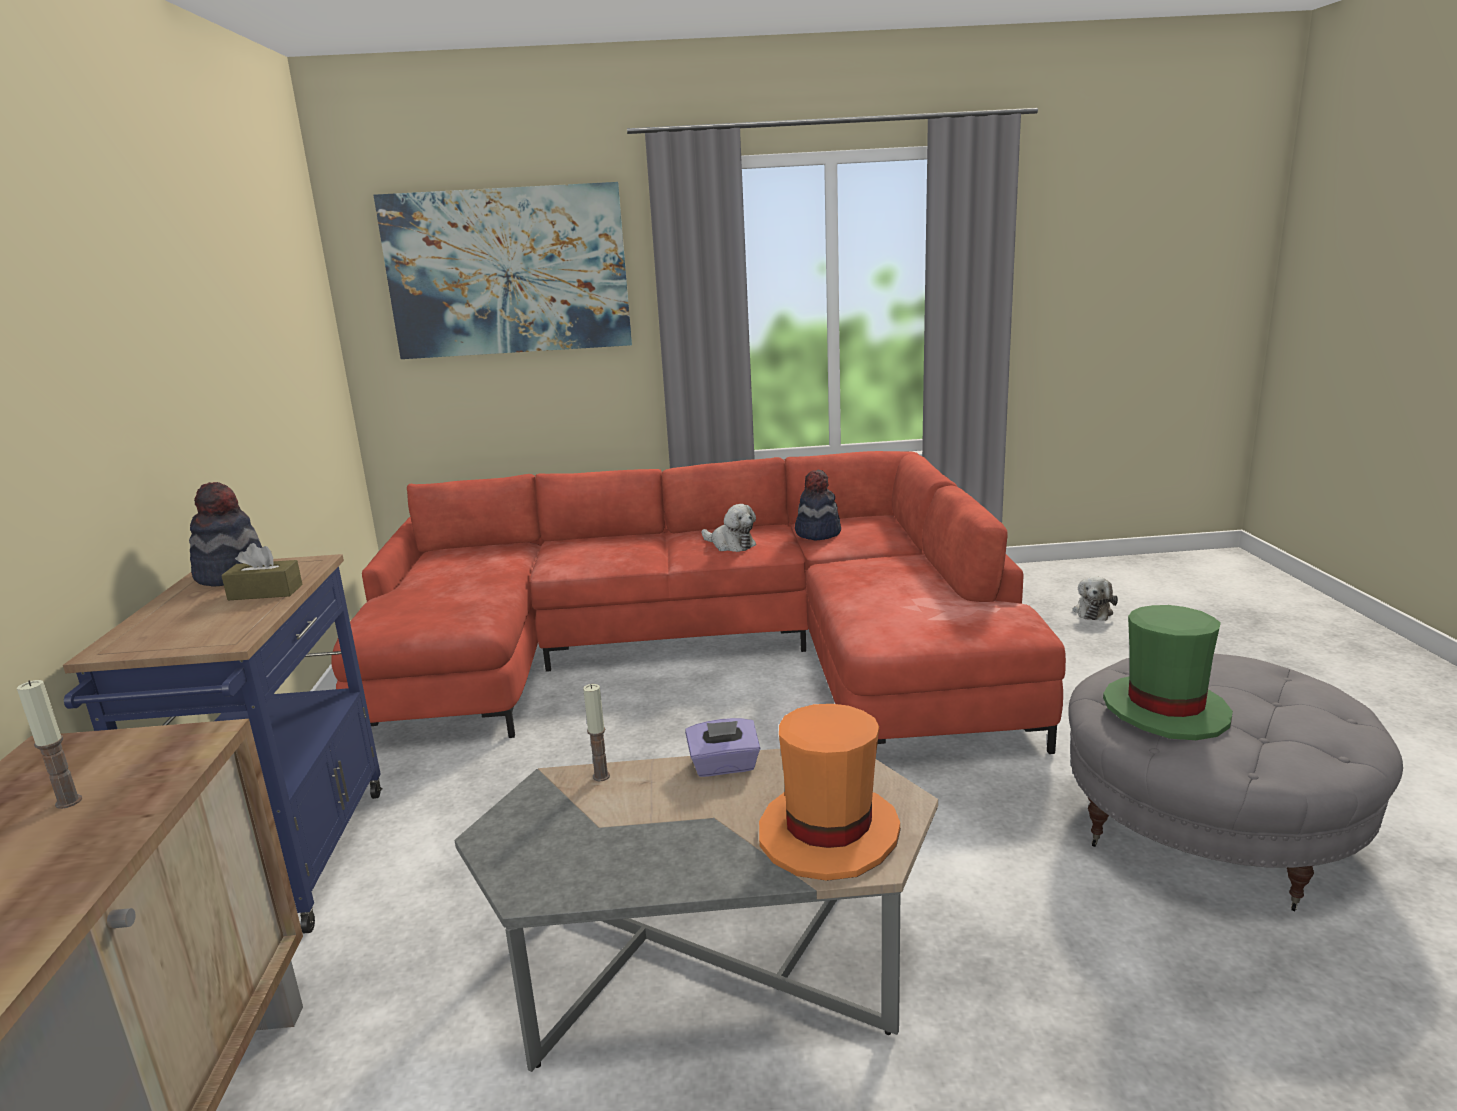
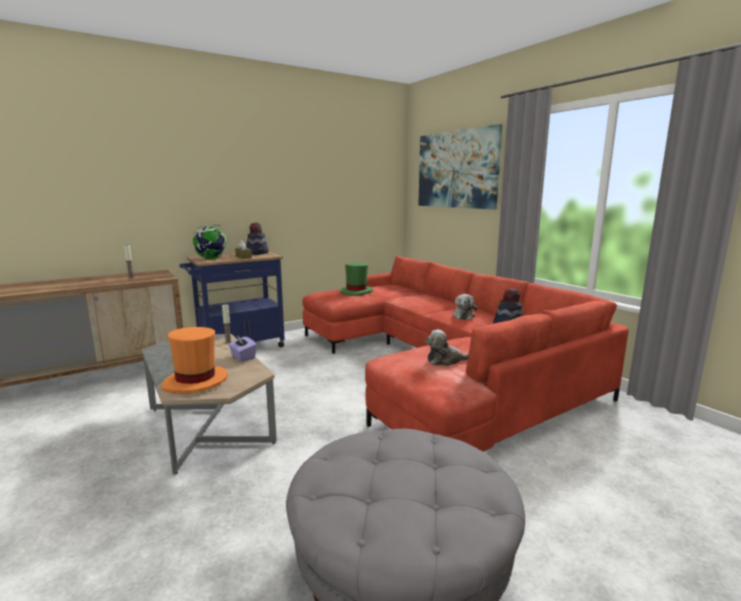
camera: 60 degrees right, 5 degrees down
plush toy [1072,576,1118,621] -> plush toy moved to [426,330,469,366]
green hat [1103,605,1233,740] -> green hat moved to [340,262,373,296]
none -> globe [193,224,226,259]

